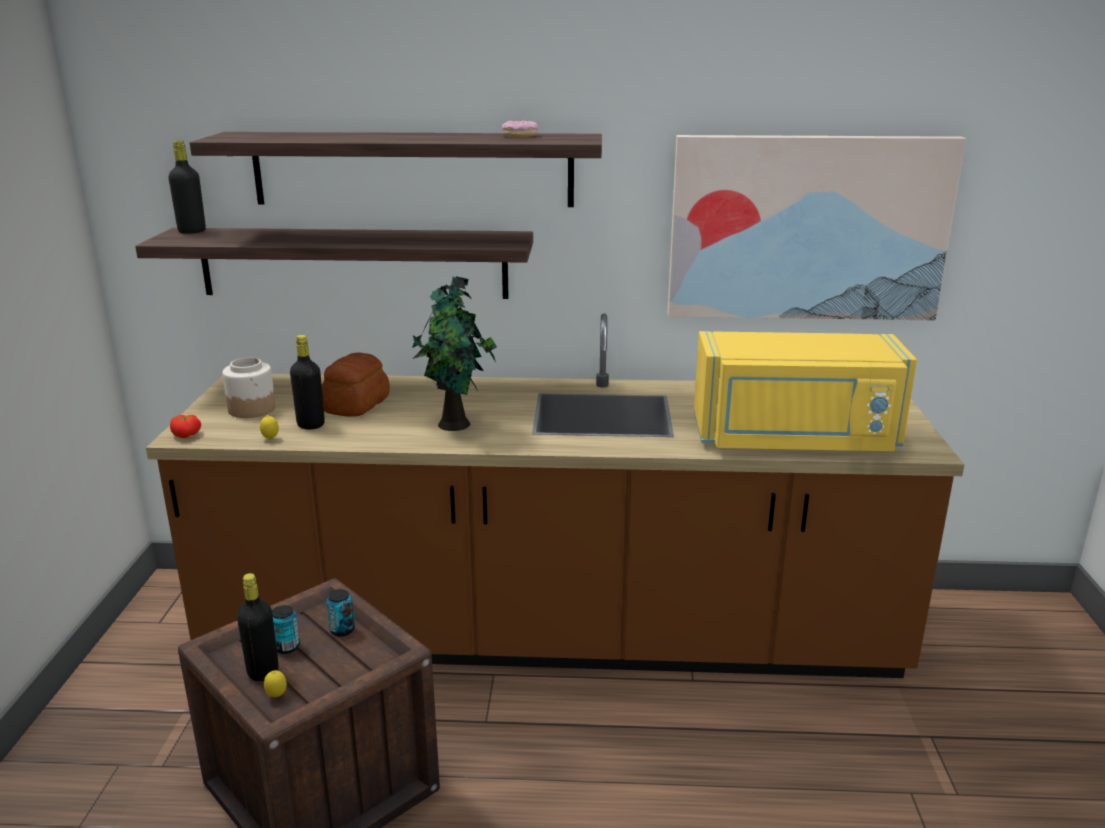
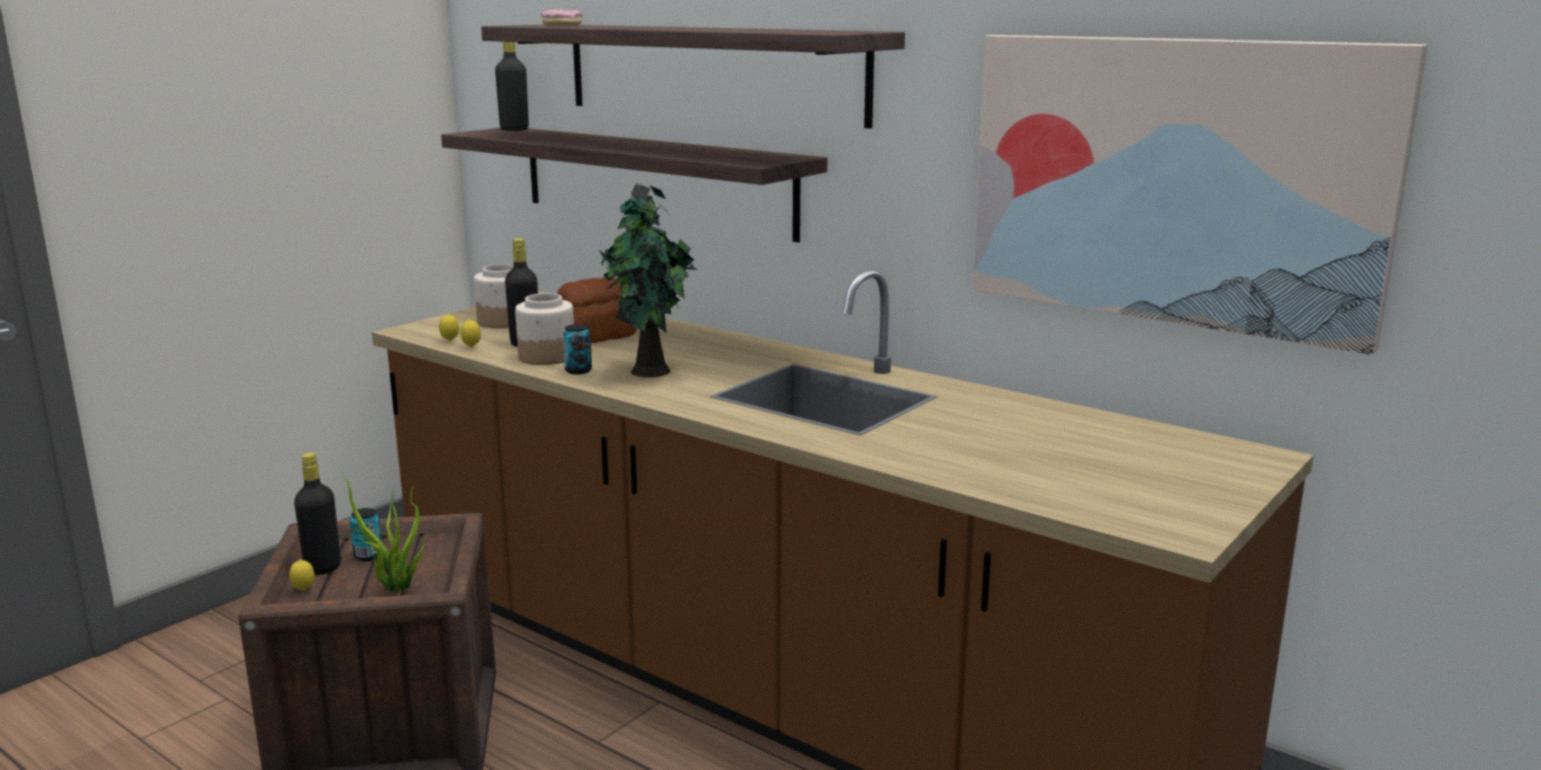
camera: 35 degrees right, 5 degrees down
tomato [170,415,201,438] -> none
can [326,589,355,637] -> can moved to [563,324,592,374]
donut [502,121,538,137] -> donut moved to [541,9,582,26]
yellow microwave [694,331,917,451] -> none
none -> potted plant [337,465,424,592]
none -> lemon [439,314,459,341]
none -> jar [515,293,574,365]

